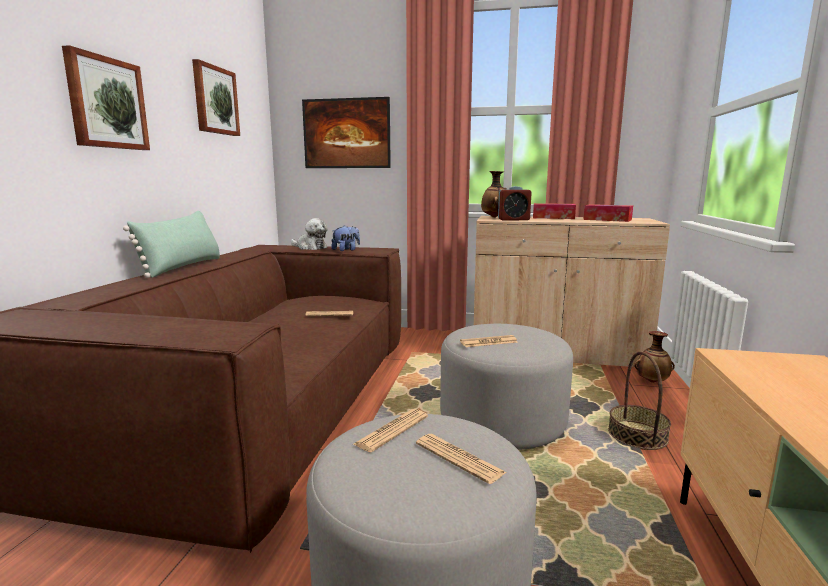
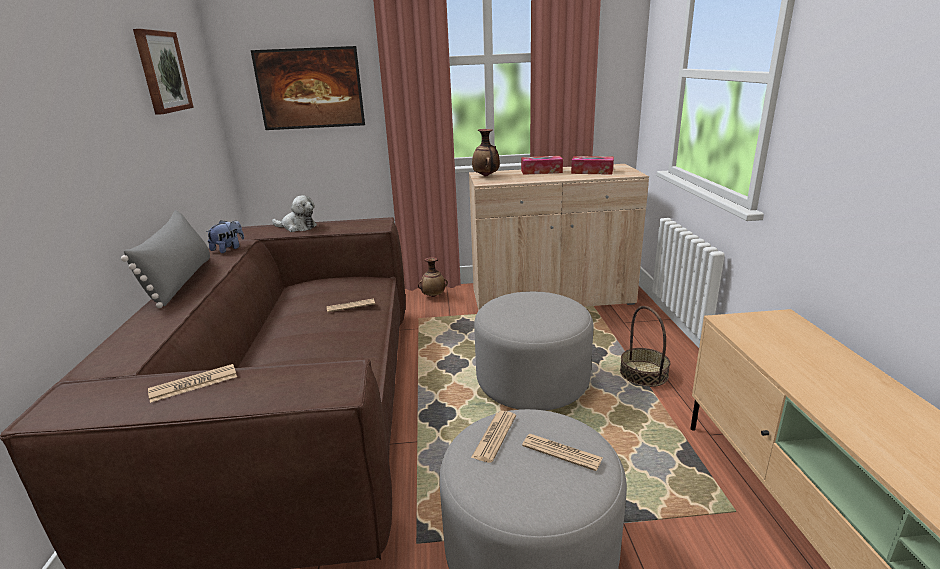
camera: 15 degrees left, 10 degrees up
picture [62,45,150,150] -> none
green pillow [123,211,220,278] -> grey pillow [121,210,210,308]
plush toy [331,225,360,251] -> plush toy moved to [206,220,244,253]
newspaper [460,335,518,347] -> newspaper moved to [148,364,237,403]
alarm clock [498,186,532,220] -> none
vase [634,331,675,383] -> vase moved to [418,257,448,297]

